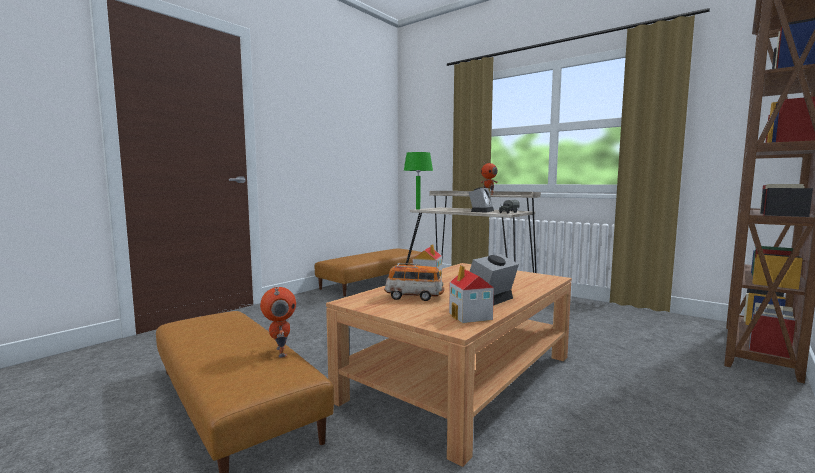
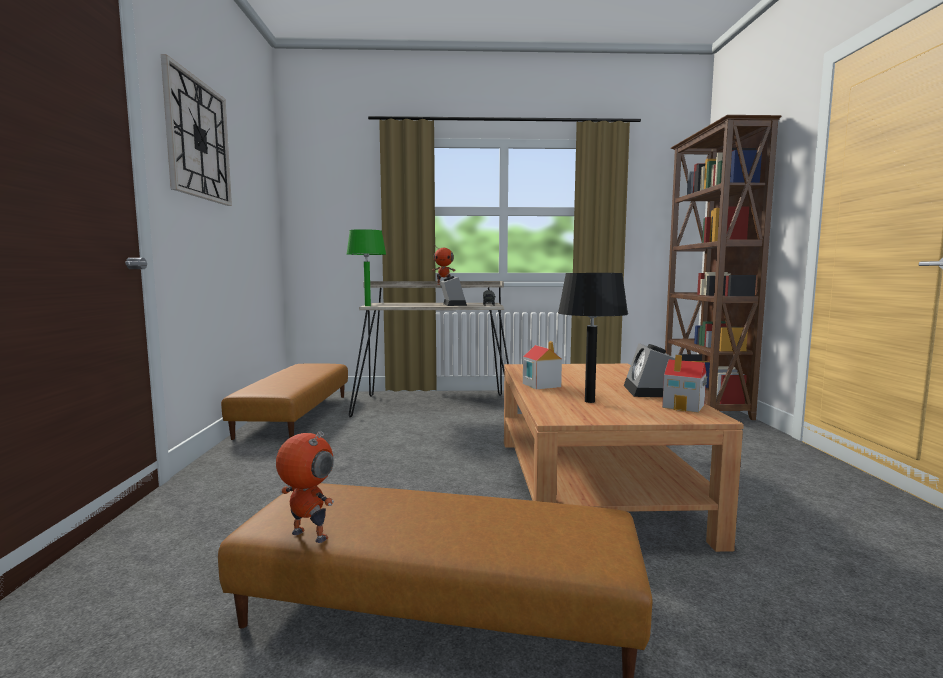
camera: 40 degrees left, 0 degrees up
toy robot [260,287,296,358] -> toy robot moved to [276,431,334,543]
toy car [384,263,444,301] -> black table lamp [558,273,628,403]
none -> wall clock [161,54,232,206]

